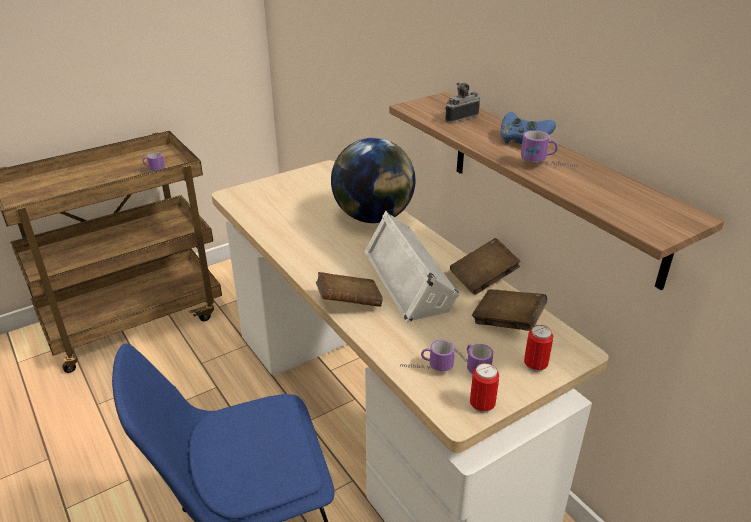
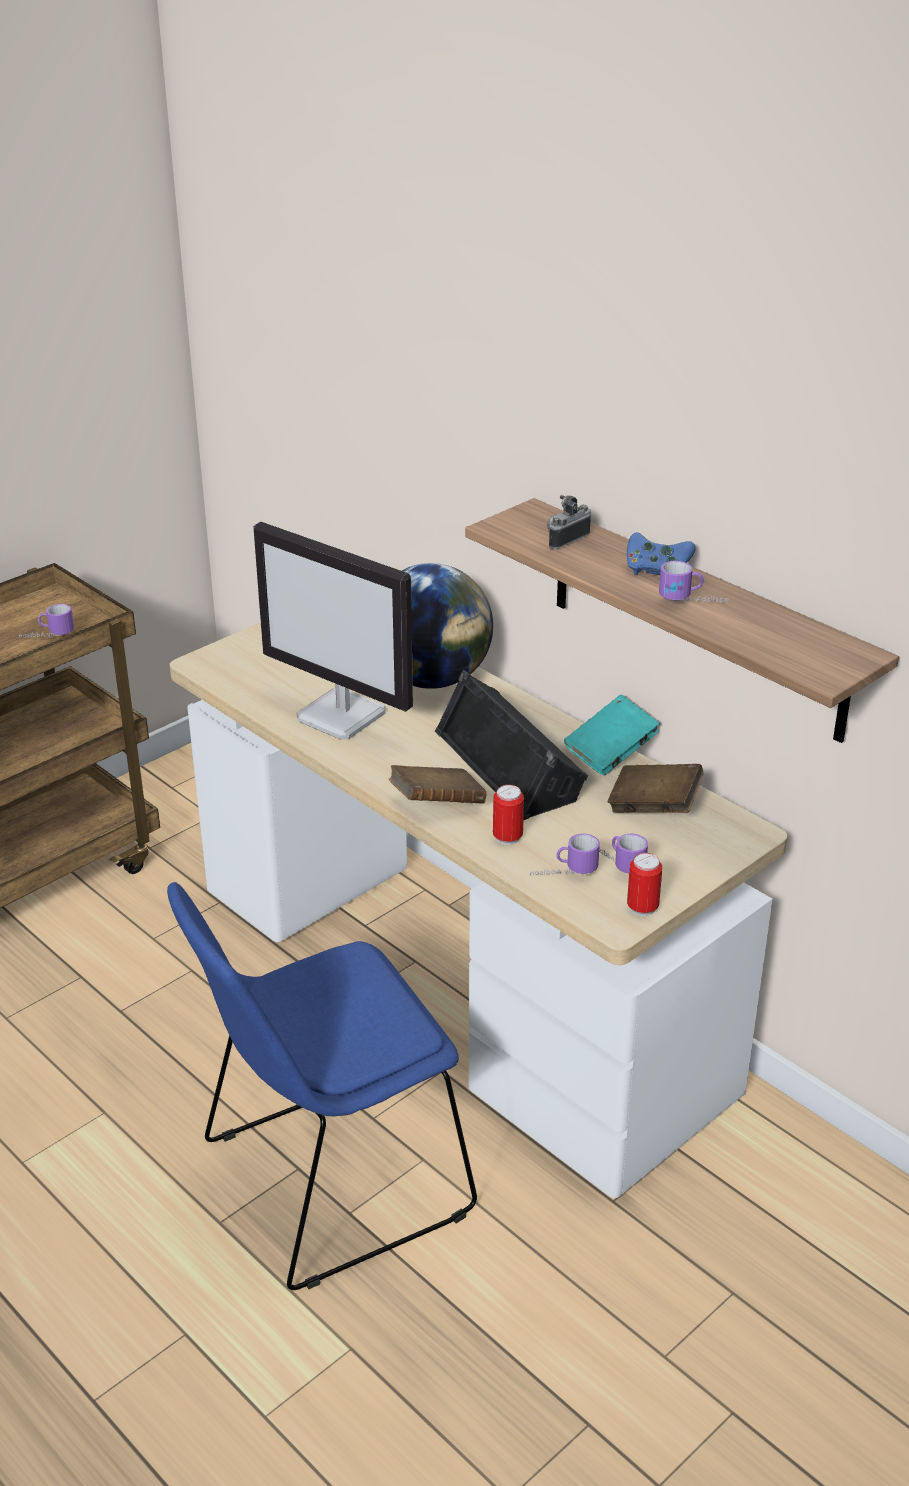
camera: 10 degrees left, 0 degrees up
white speaker [364,210,460,322] -> black speaker [435,670,588,820]
brown book [450,238,520,295] -> turquoise book [564,695,660,775]
can [524,325,553,372] -> can moved to [493,785,524,845]
none -> monitor [253,522,413,740]

